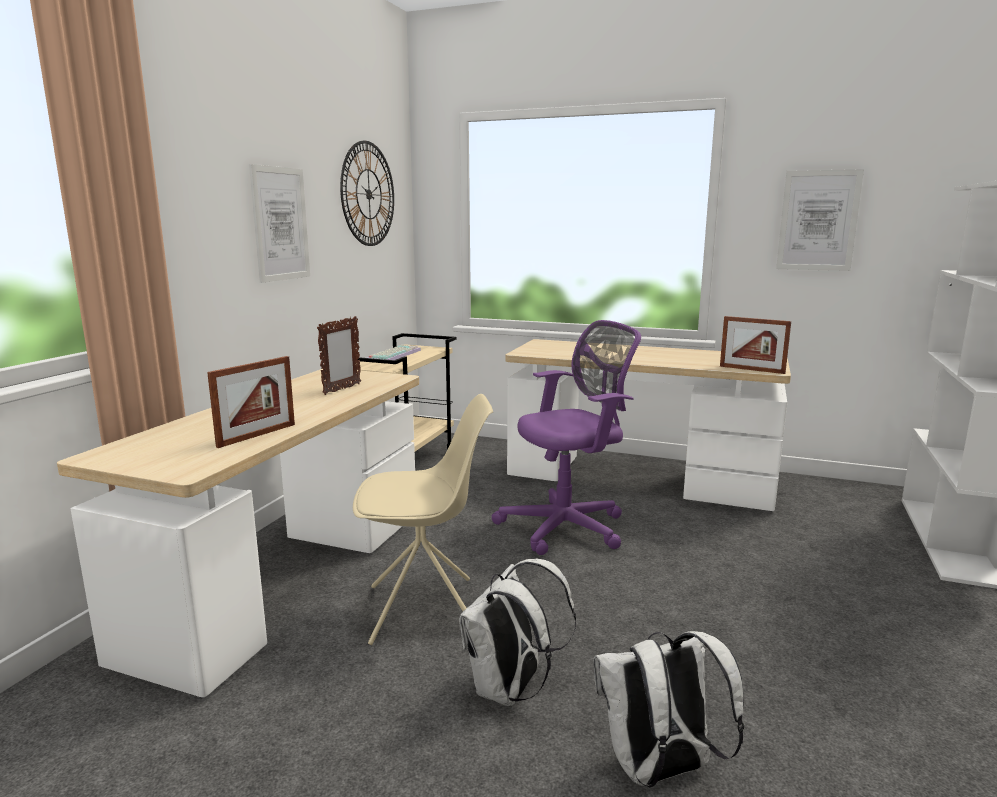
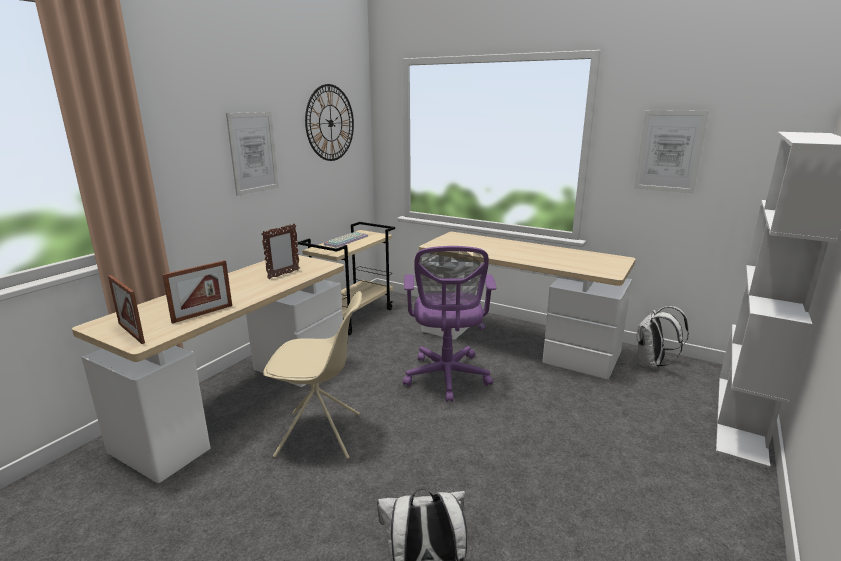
camera: 10 degrees right, 5 degrees up
white backpack [459,559,576,706] -> white backpack moved to [636,306,689,369]
purple office chair [492,320,641,555] -> purple office chair turned 105 degrees clockwise [403,246,496,402]
picture frame [720,316,791,374] -> picture frame moved to [108,275,145,344]

